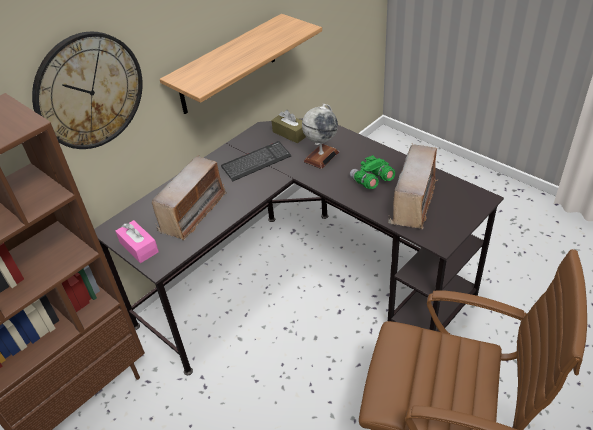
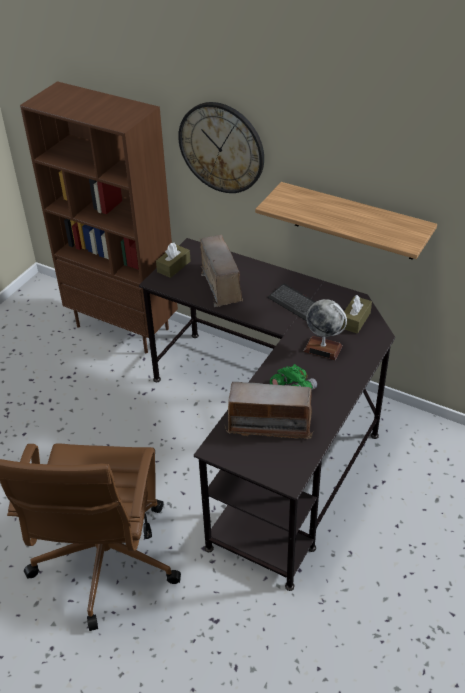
camera: 75 degrees right, 0 degrees up
pink tissue box [116,220,159,263] -> brown tissue box [156,243,191,278]
radio [152,155,227,241] -> radio turned 120 degrees counterclockwise [200,235,243,307]

